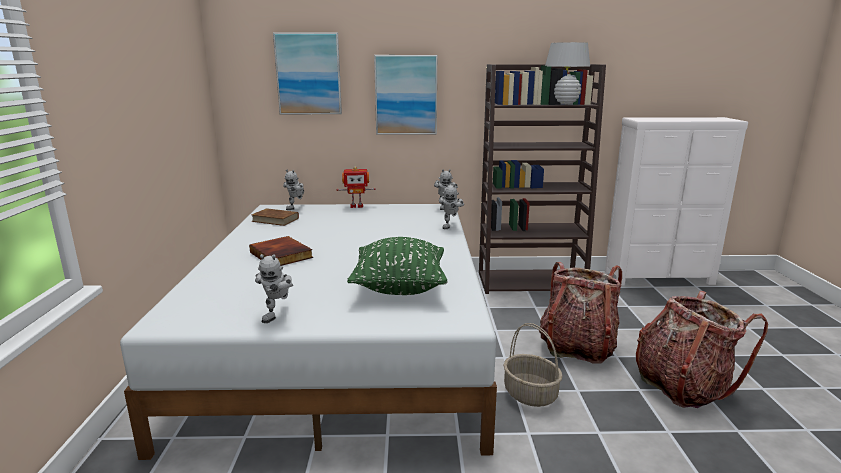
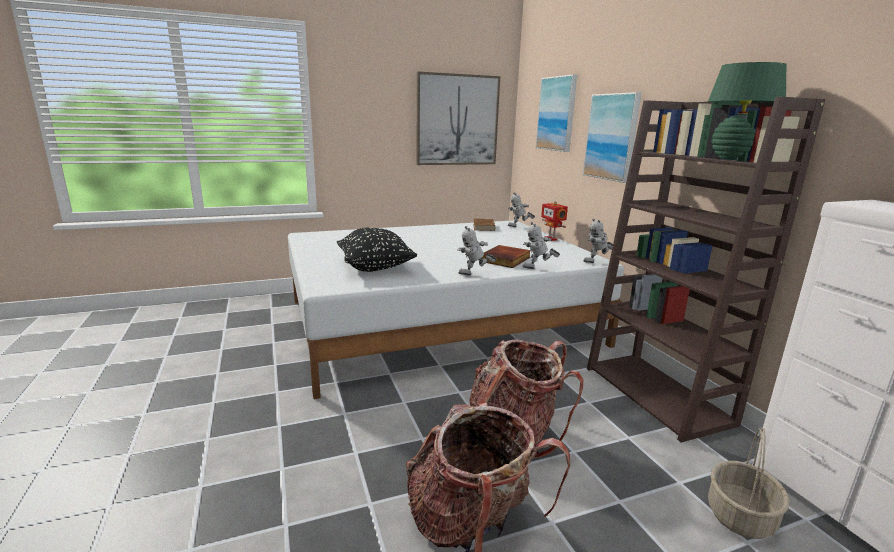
camera: 70 degrees right, 0 degrees up
book [249,236,313,266] -> book moved to [481,245,531,268]
toy robot [255,254,293,323] -> toy robot moved to [458,226,497,276]
green pillow [347,237,447,295] -> black pillow [337,228,417,272]
basket [503,323,563,407] -> basket moved to [708,428,790,539]
white table lamp [545,42,590,105] -> green table lamp [708,62,787,160]
none -> picture [416,72,500,165]

